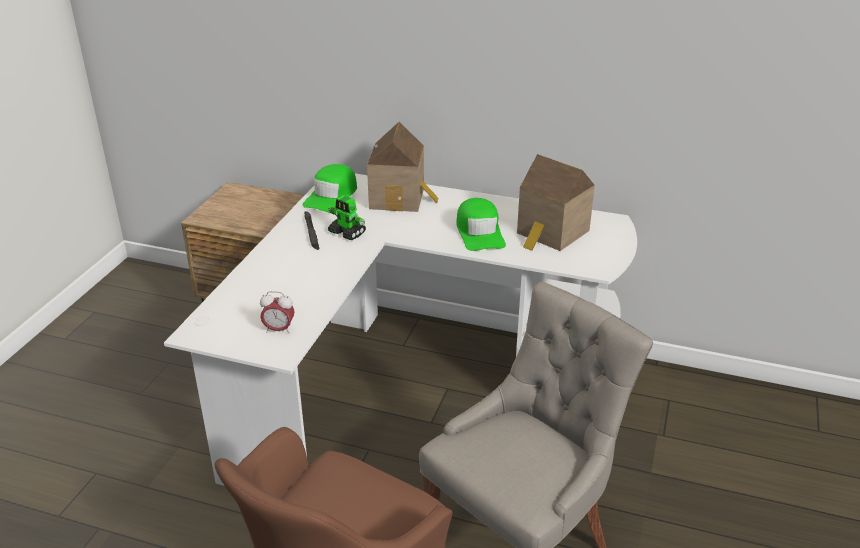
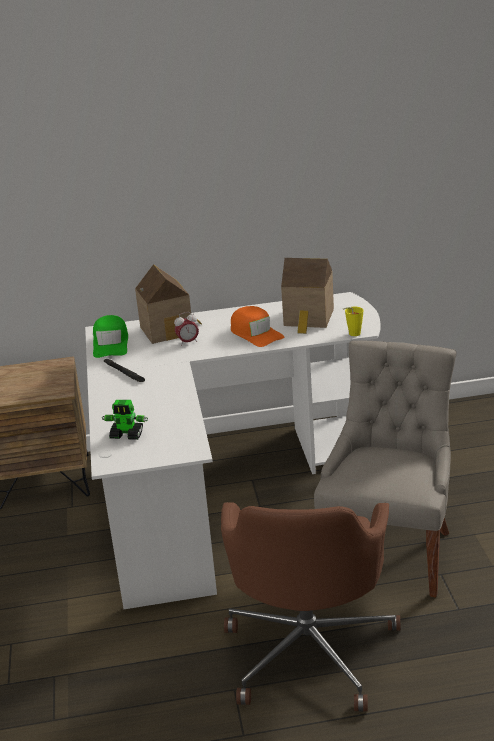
camera: 25 degrees left, 5 degrees down
alarm clock [260,291,295,334] -> alarm clock moved to [174,312,199,346]
toy robot [328,195,366,240] -> toy robot moved to [102,400,148,440]
green cap [456,198,506,251] -> orange cap [231,306,284,347]
none -> yellow cup [343,307,363,336]

